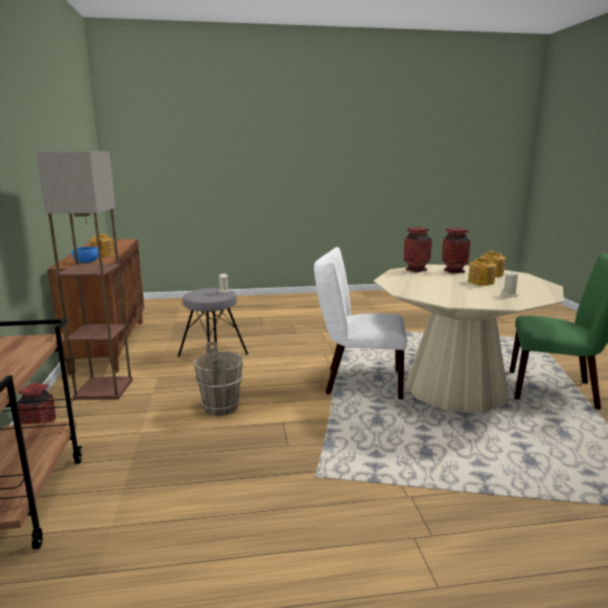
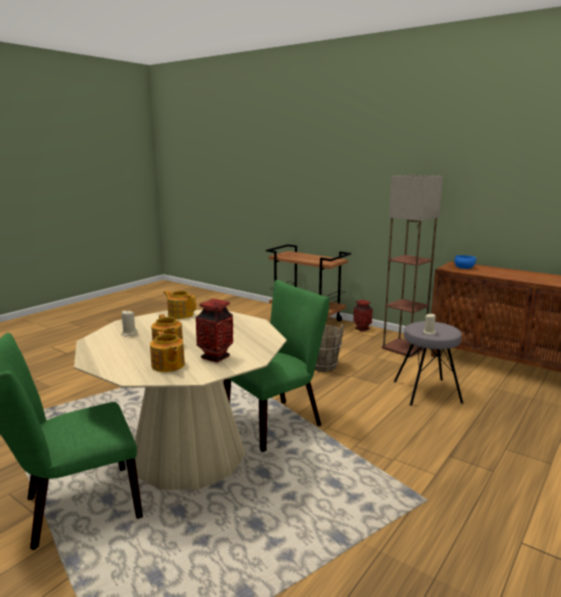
camera: 135 degrees right, 0 degrees up
teapot [90,234,114,257] -> teapot moved to [164,291,196,319]
white chair [314,247,407,399] -> green chair [223,280,329,452]
vase [404,227,432,273] -> none

